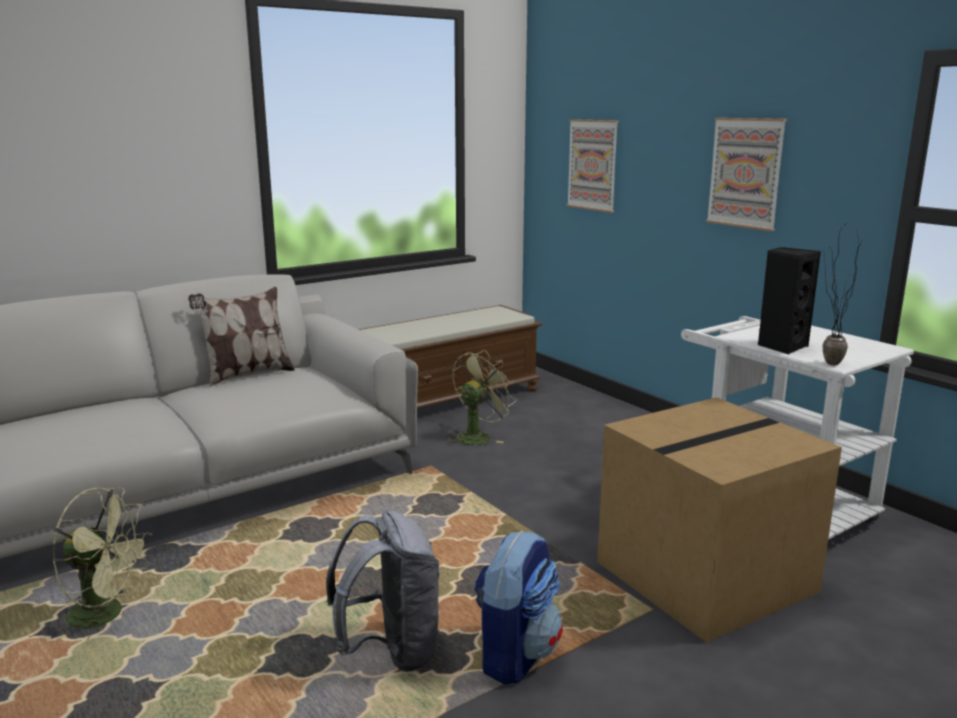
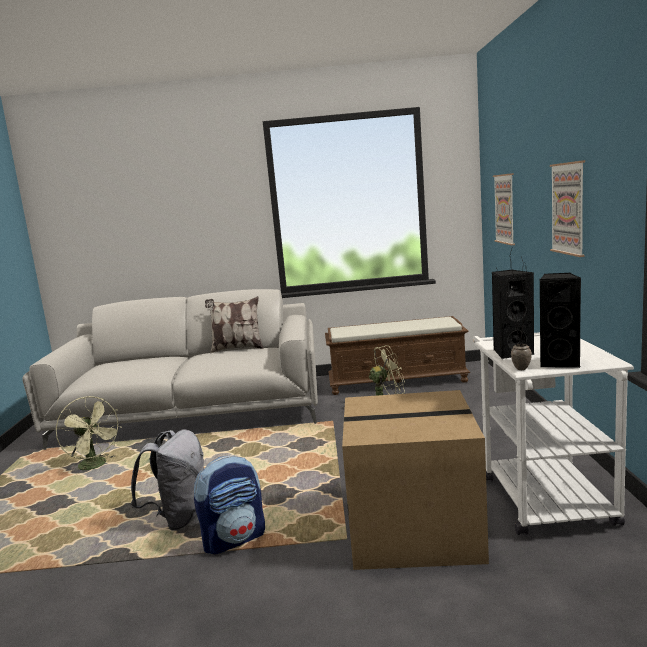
camera: 35 degrees right, 5 degrees down
none -> black speaker [539,273,581,368]

